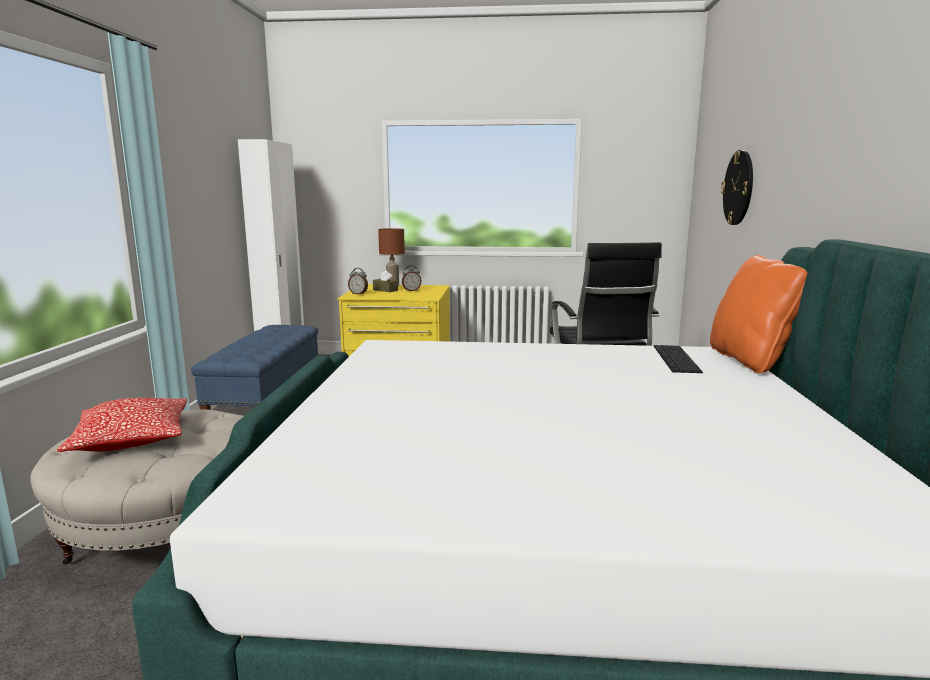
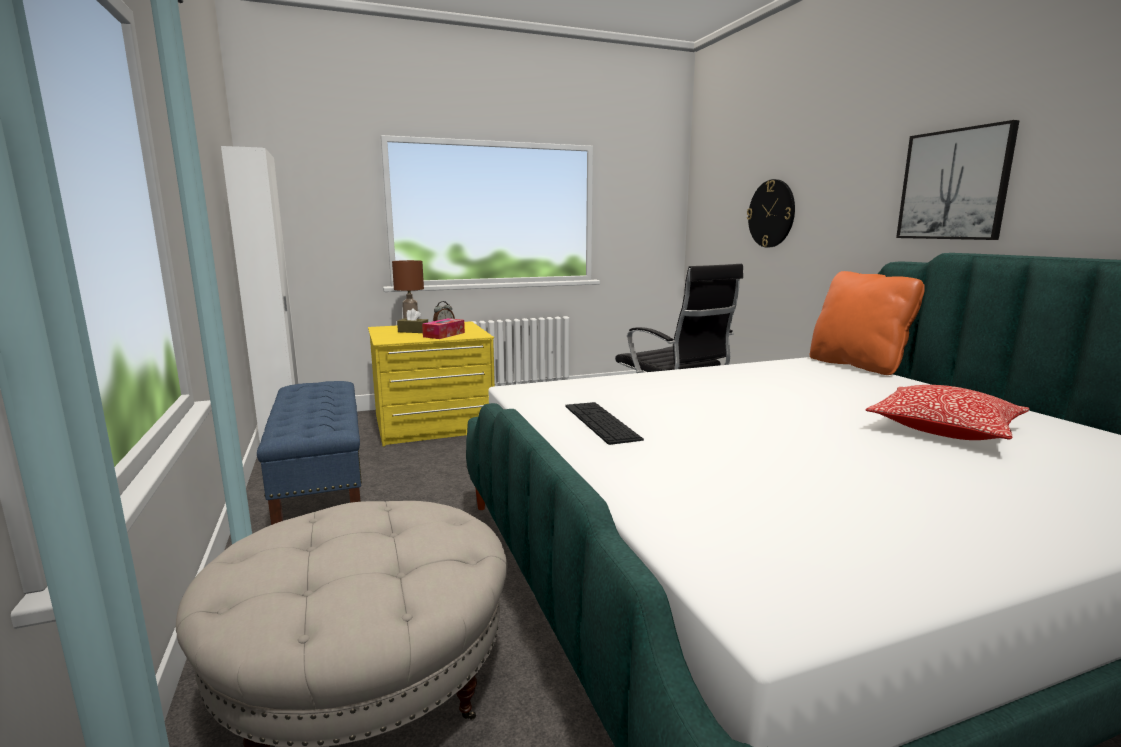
camera: 25 degrees left, 0 degrees up
pillow [57,398,187,452] -> pillow moved to [866,385,1030,440]
alarm clock [348,268,368,295] -> none
keyboard [654,345,703,373] -> keyboard moved to [565,402,644,445]
none -> tissue box [422,318,465,339]
none -> picture [896,120,1020,240]

